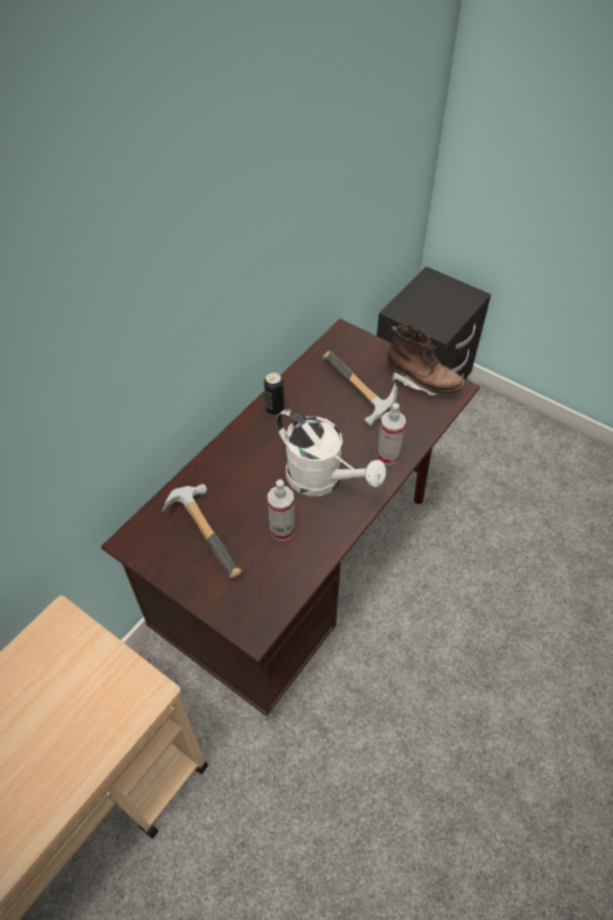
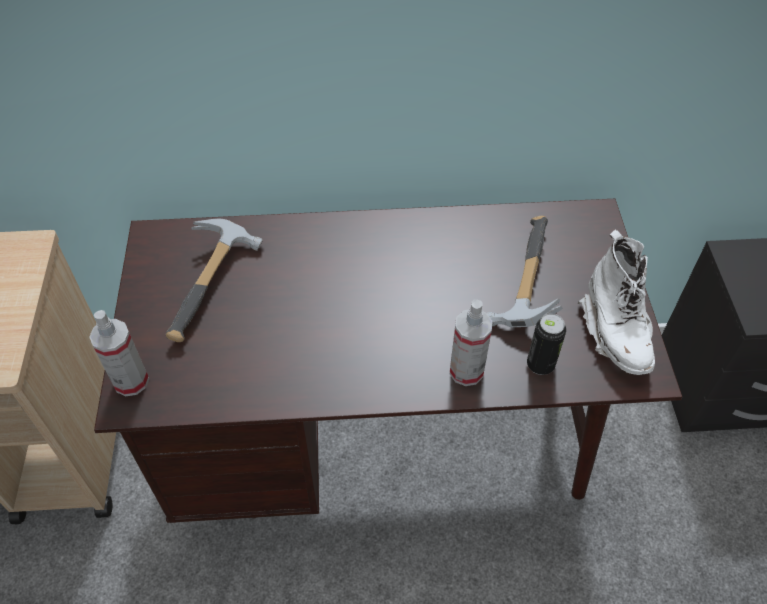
camera: 50 degrees right, 0 degrees up
can [264,372,284,416] -> can moved to [527,314,566,375]
spray bottle [267,479,295,541] -> spray bottle moved to [89,310,149,396]
white watering can [276,409,386,496] -> none
brown boot [386,324,465,396] -> white boot [577,230,655,375]

